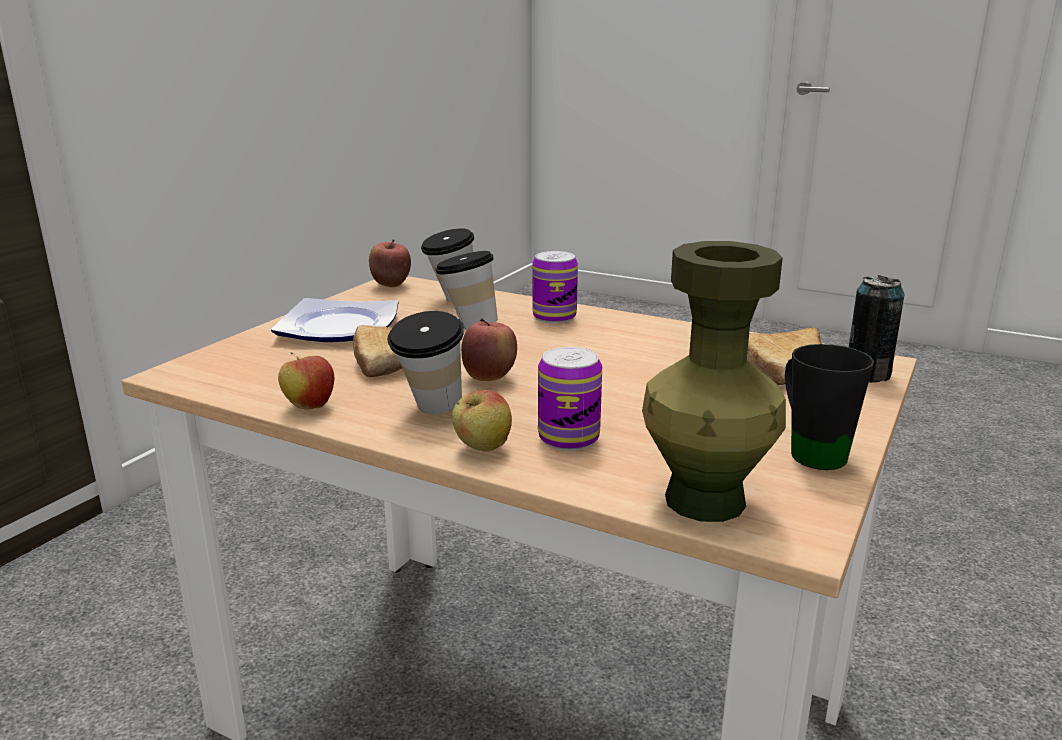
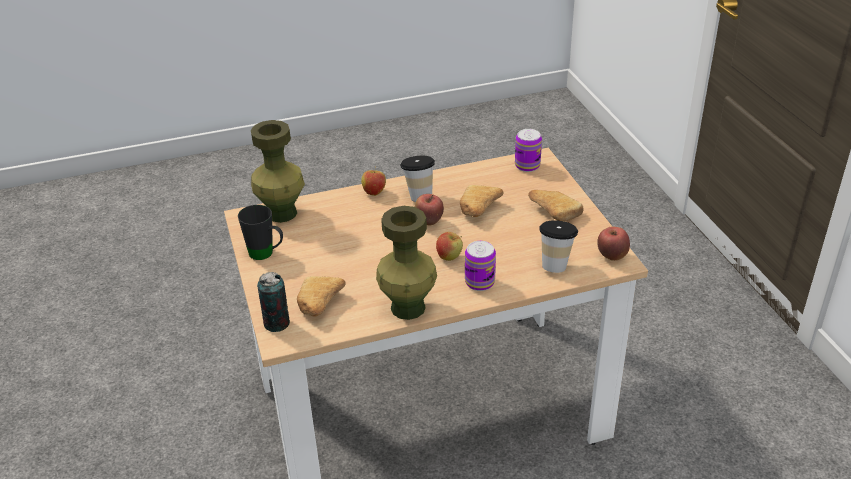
camera: 135 degrees right, 15 degrees up
plate [271,298,398,342] -> bread [528,190,584,221]
apple [278,352,334,409] -> apple moved to [436,232,463,261]
cup [435,251,498,330] -> none
can [538,347,602,451] -> can moved to [515,129,542,172]
none -> green vase [376,206,437,320]

